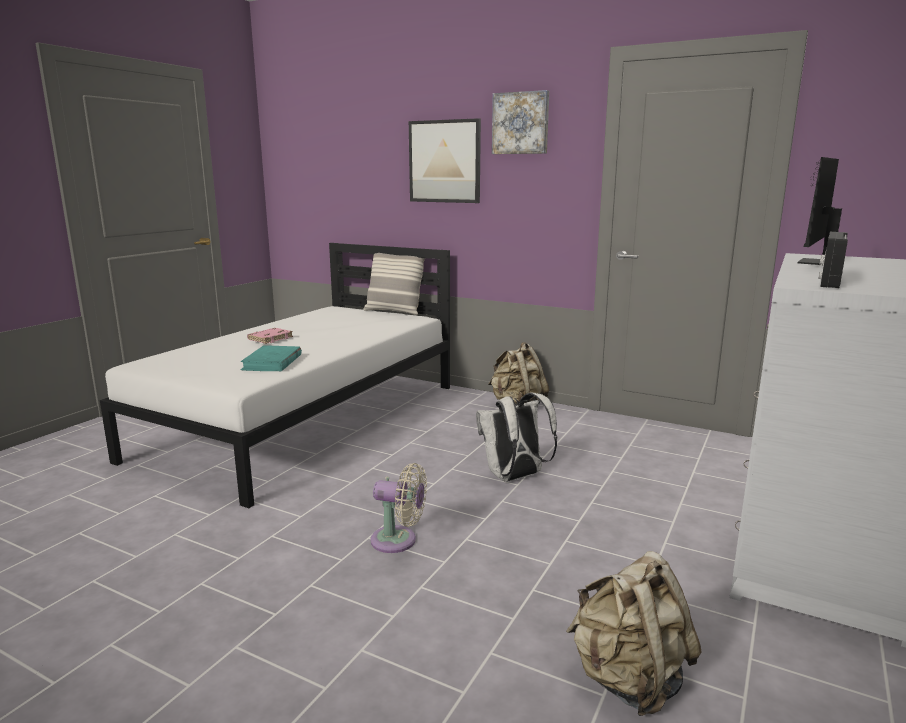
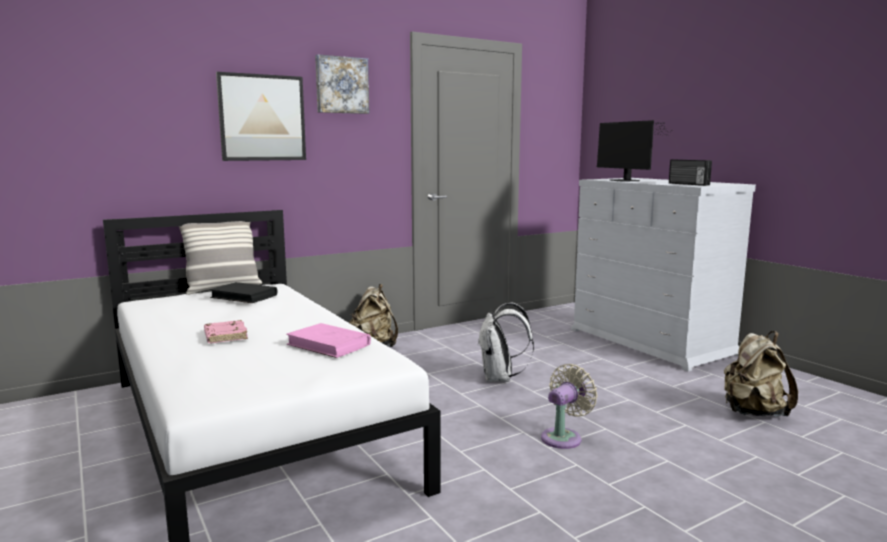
camera: 60 degrees left, 5 degrees down
turquoise book [240,346,302,371] -> pink book [286,323,371,358]
none -> black book [210,282,278,303]

